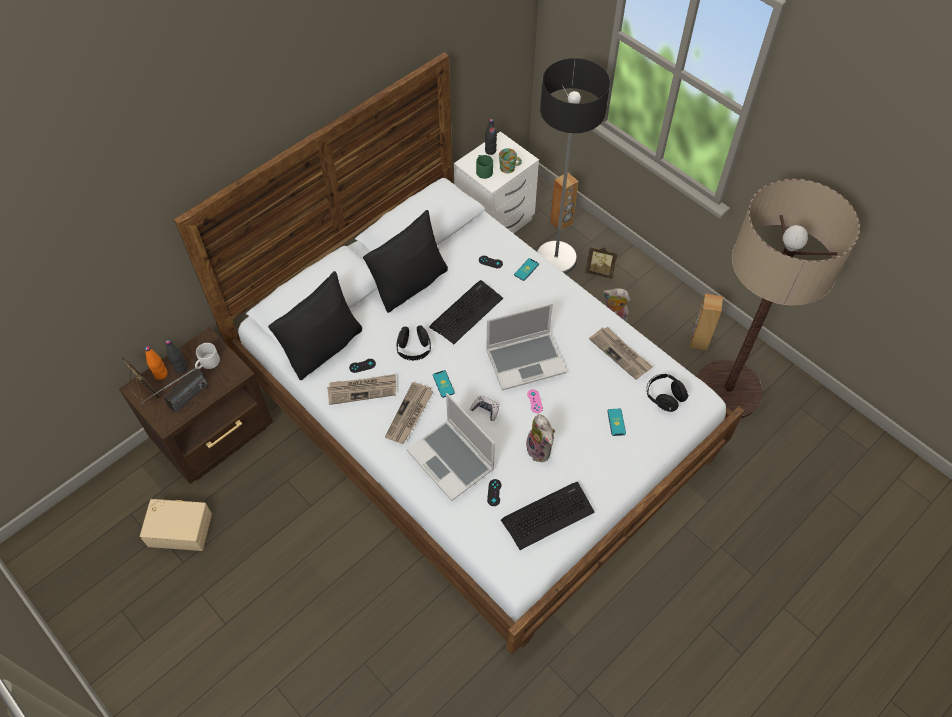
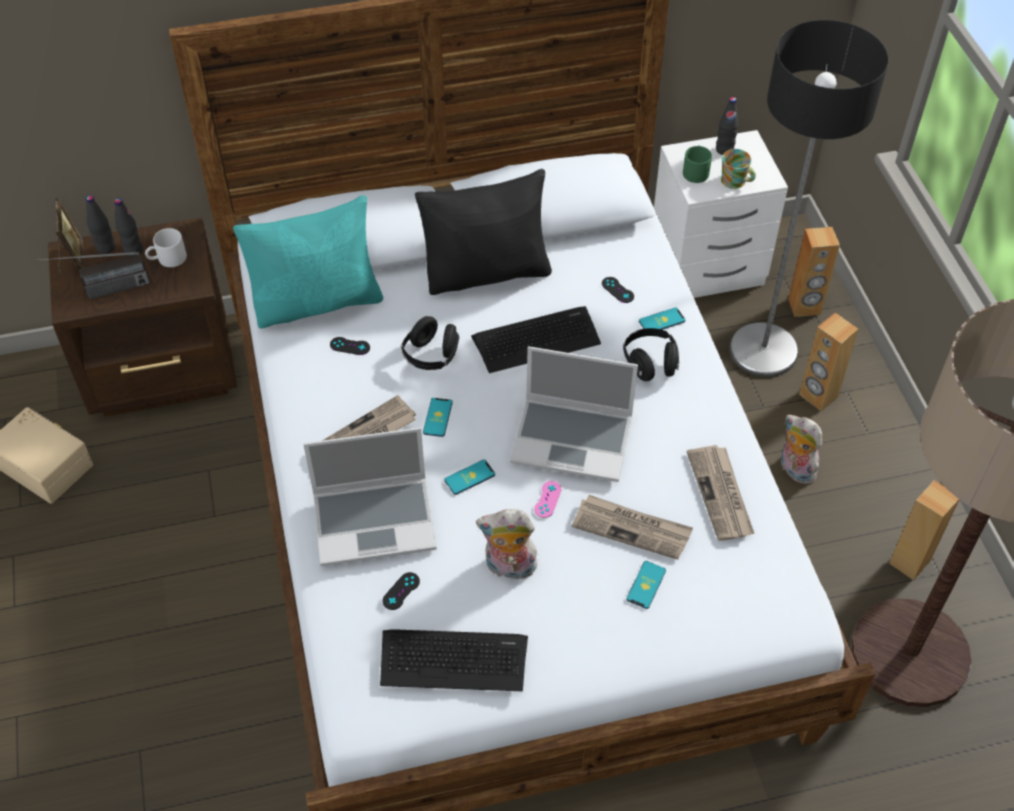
camera: 30 degrees right, 5 degrees down
orange bottle [144,346,168,380] -> black bottle [86,195,115,254]
black pillow [268,271,362,380] -> turquoise pillow [233,195,383,329]
newspaper [327,374,396,405] -> newspaper moved to [572,495,693,560]
laptop [407,393,495,501] -> laptop turned 90 degrees counterclockwise [303,427,436,566]
game controller [470,395,499,421] -> phone [444,460,495,495]
plush toy [526,414,555,462] -> plush toy turned 90 degrees clockwise [476,509,537,580]
picture frame [585,247,618,279] -> brown speaker [799,313,858,411]
black headphones [646,374,689,412] -> black headphones moved to [623,328,679,381]

